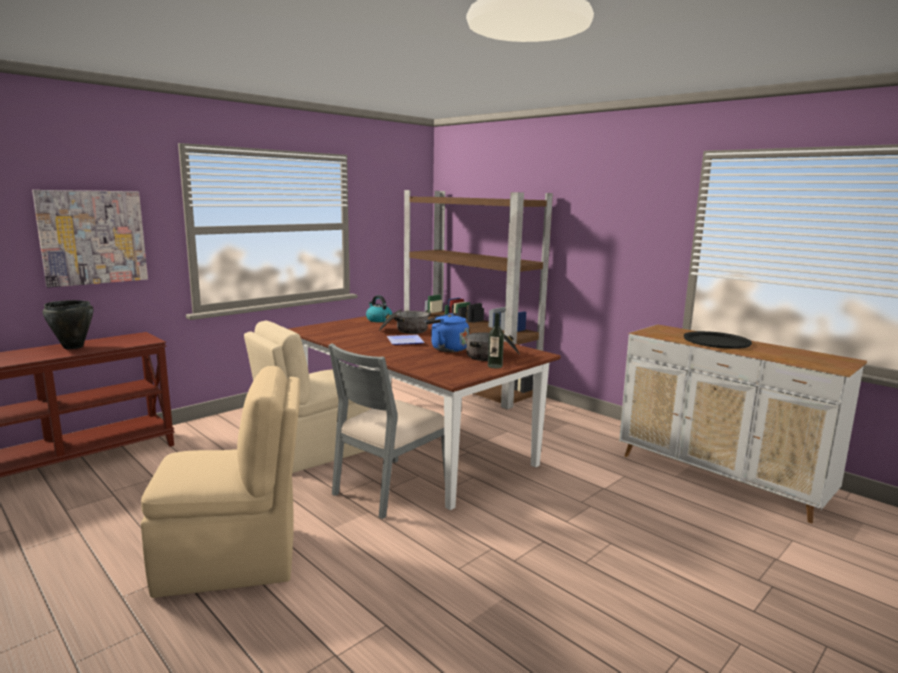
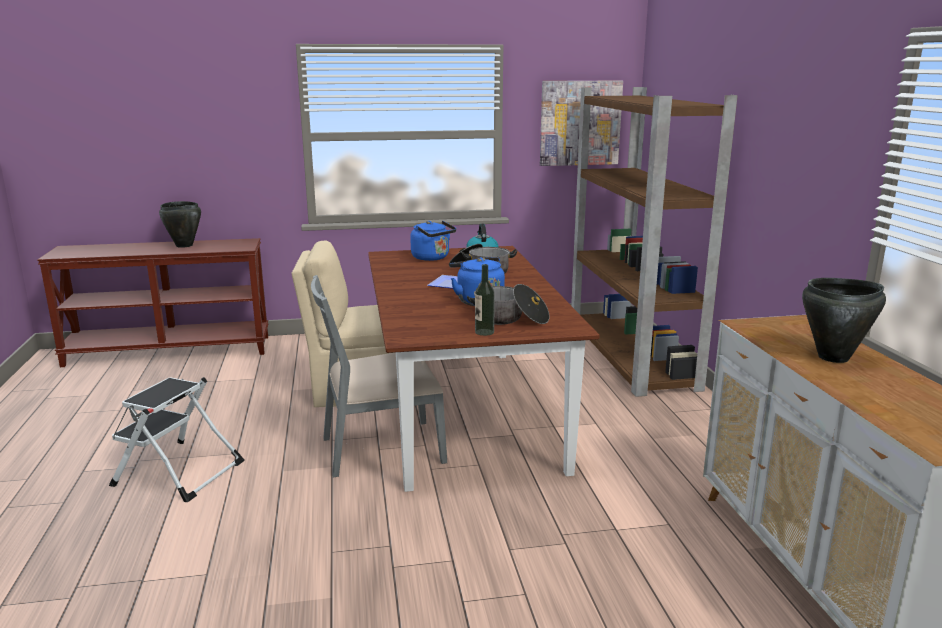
camera: 35 degrees right, 5 degrees up
picture [32,190,148,288] -> picture moved to [540,81,623,166]
beige chair [141,366,300,598] -> step ladder [109,377,245,503]
black tray [684,331,752,349] -> black cooking pot [802,278,886,363]
none -> blue kettle [410,221,456,261]

